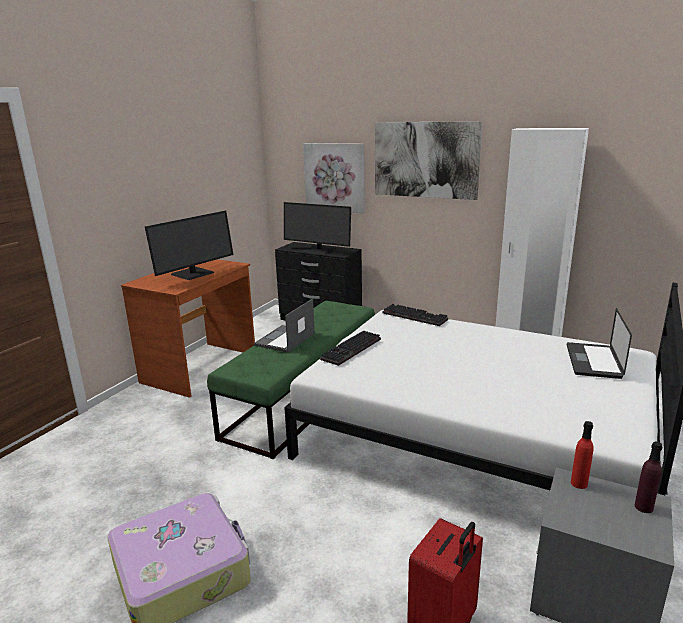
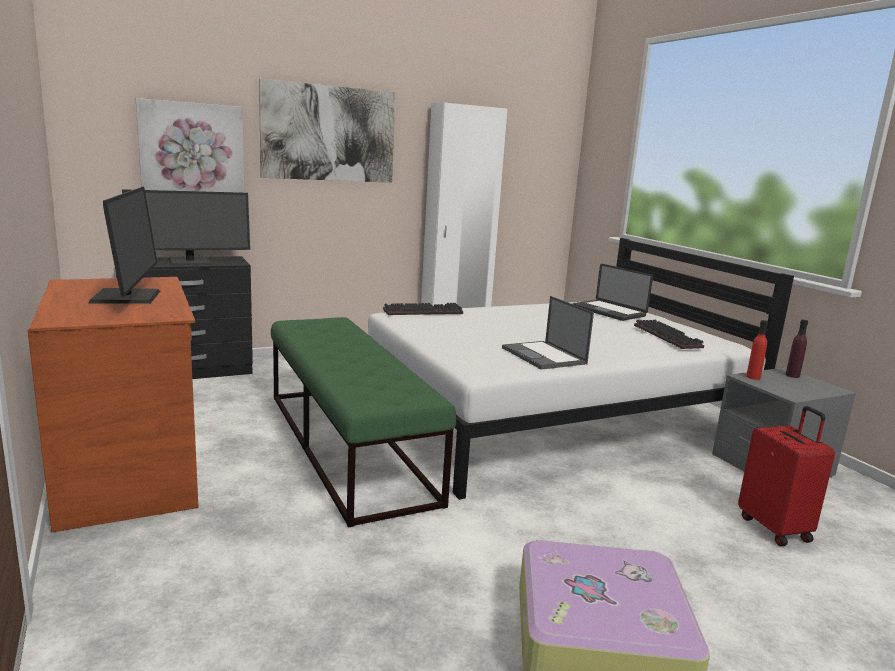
camera: 55 degrees left, 5 degrees down
laptop [254,299,315,352] -> laptop moved to [502,296,594,369]
keyboard [320,331,381,366] -> keyboard moved to [634,320,704,349]

